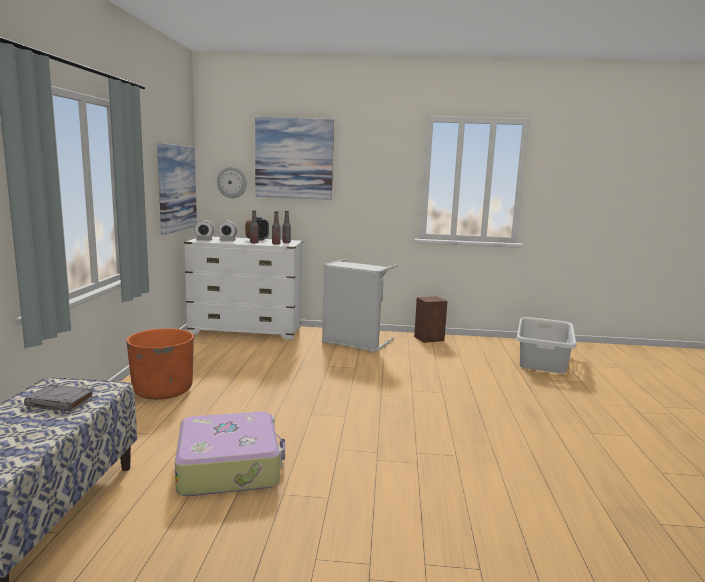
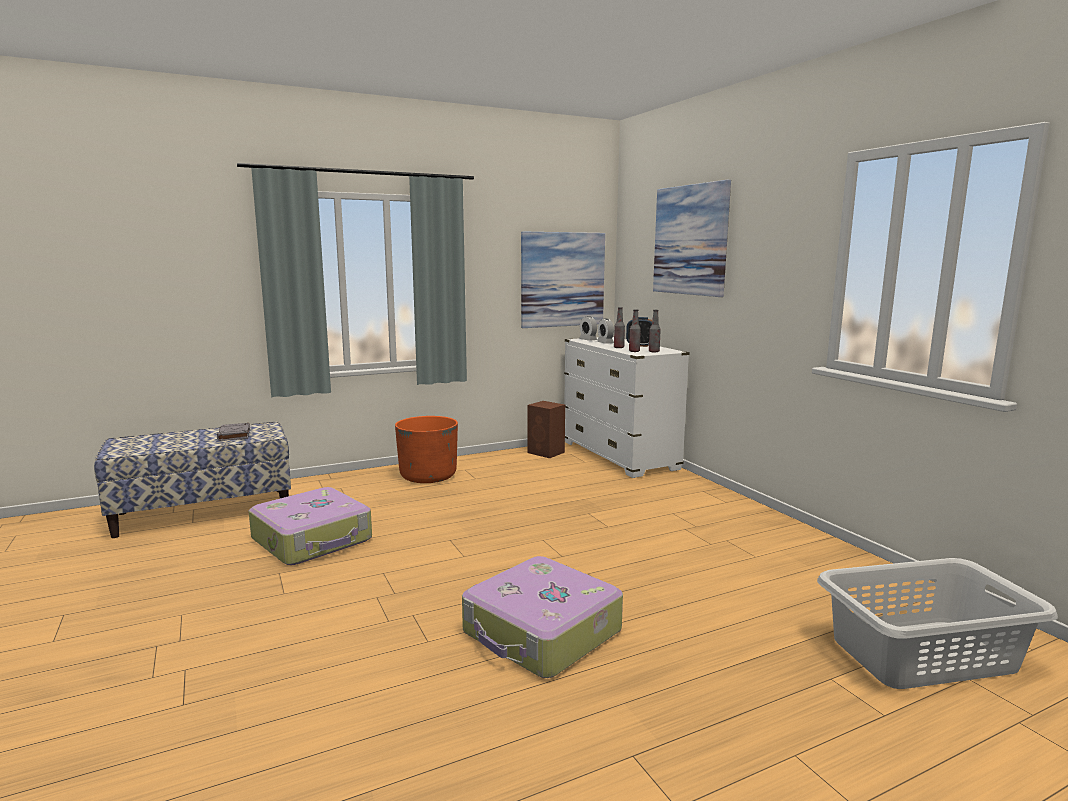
camera: 60 degrees right, 0 degrees up
wall clock [217,167,247,198] -> none
grey laundry basket [322,258,398,353] -> none
brown speaker [414,296,447,343] -> brown speaker moved to [528,401,565,458]
none -> suitcase [462,556,623,678]

